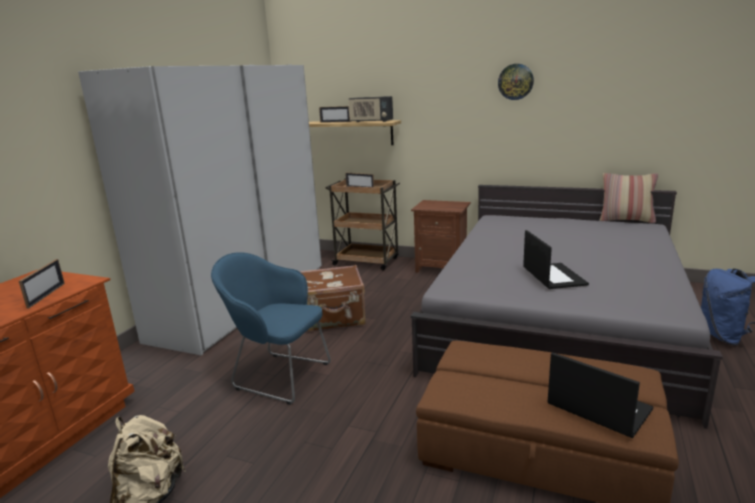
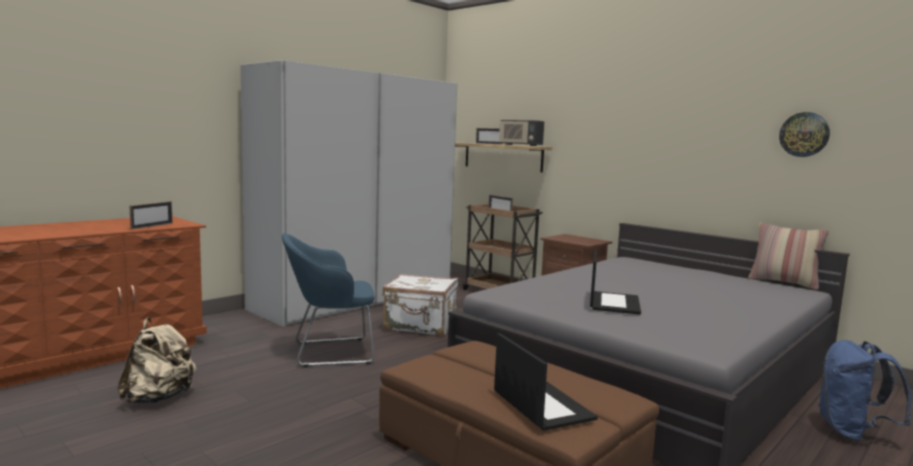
camera: 20 degrees right, 10 degrees down
blue armchair [211,252,331,405] -> blue armchair turned 60 degrees counterclockwise [282,233,375,367]
brown suitcase [299,265,366,331] -> white suitcase [382,274,458,336]
wall clock [498,64,534,100] -> wall clock moved to [779,112,830,157]

